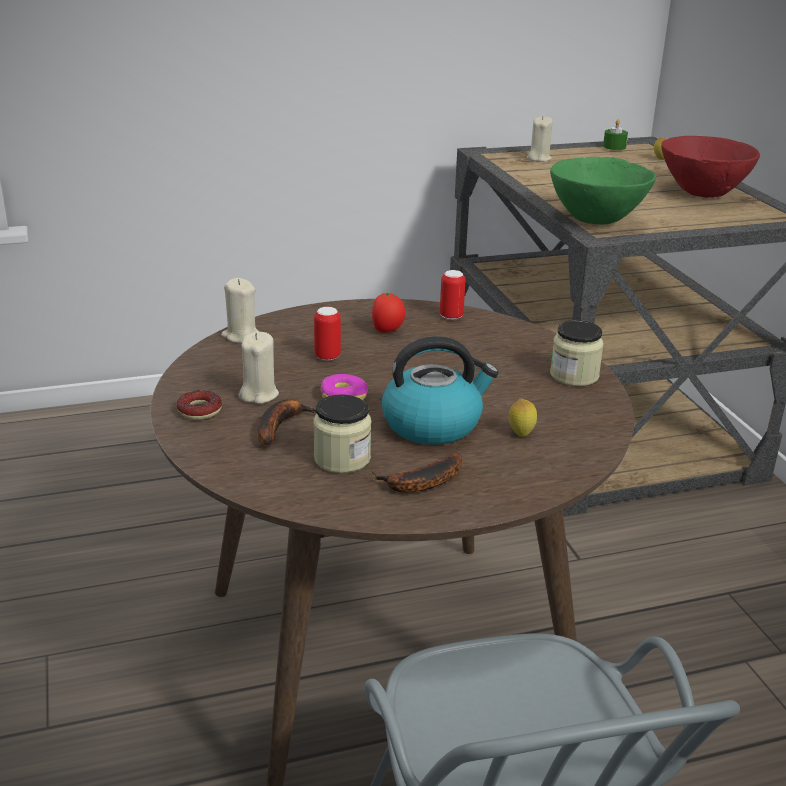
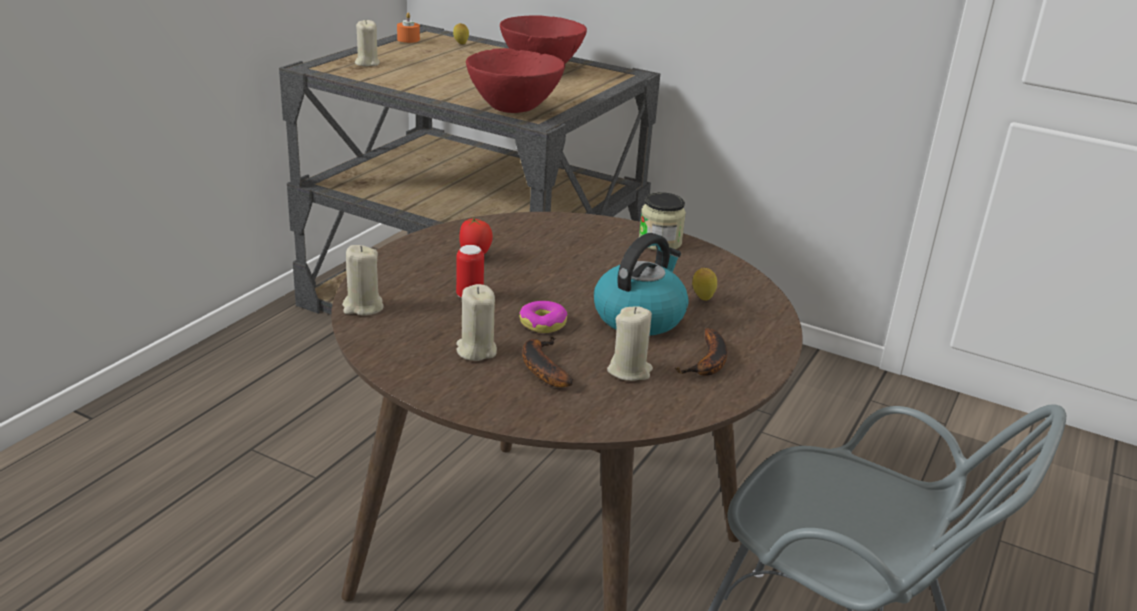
camera: 45 degrees left, 0 degrees up
donut [177,390,222,420] -> none
jar [313,394,371,473] -> beige candle [607,306,653,381]
can [440,270,466,320] -> none
green bowl [550,157,656,225] -> red bowl [466,48,565,113]
green candle [603,119,628,150] -> orange candle [397,13,420,43]

